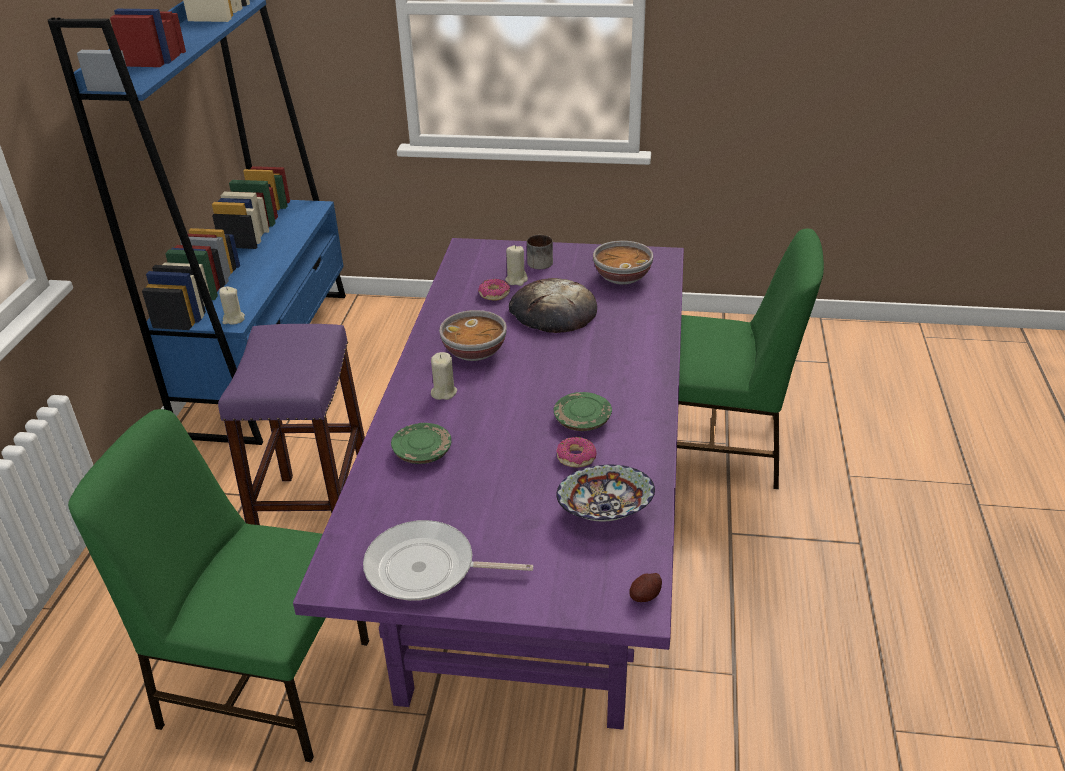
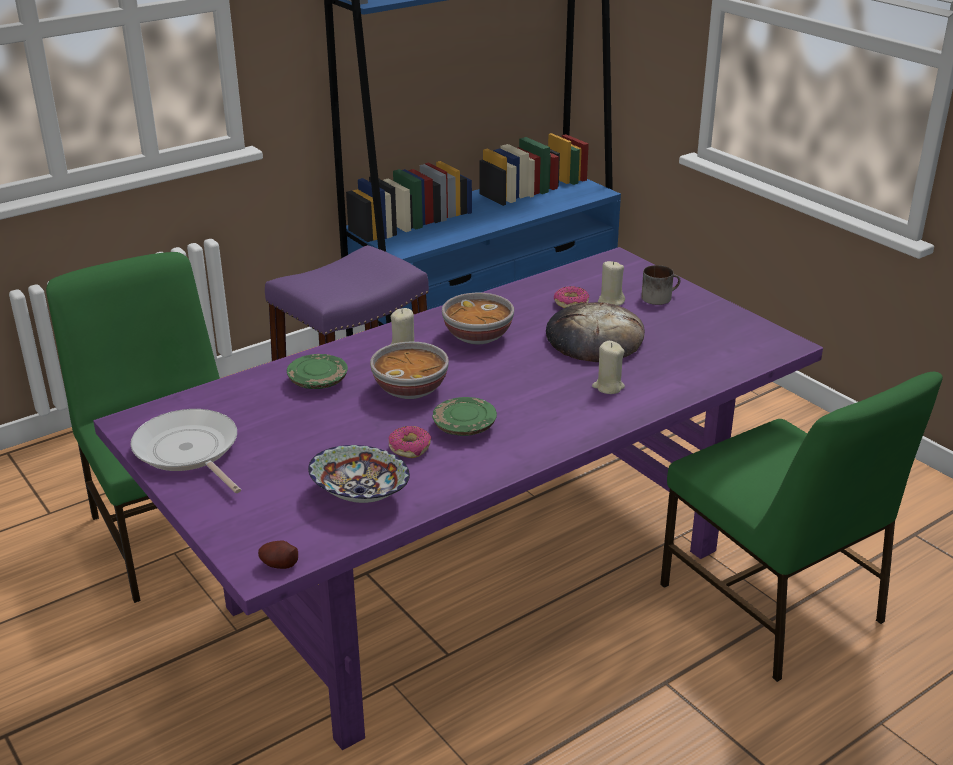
camera: 45 degrees right, 5 degrees down
beige candle [219,287,245,325] -> beige candle moved to [592,341,625,394]
bowl [593,241,653,285] -> bowl moved to [370,341,449,399]

